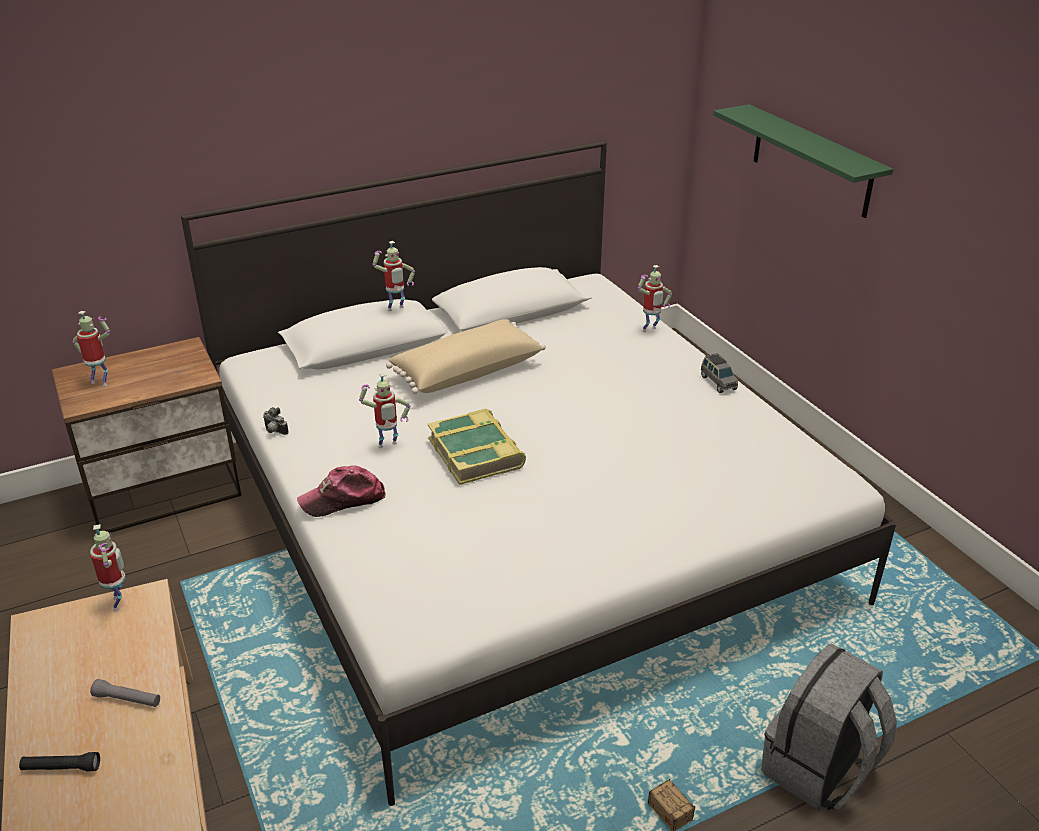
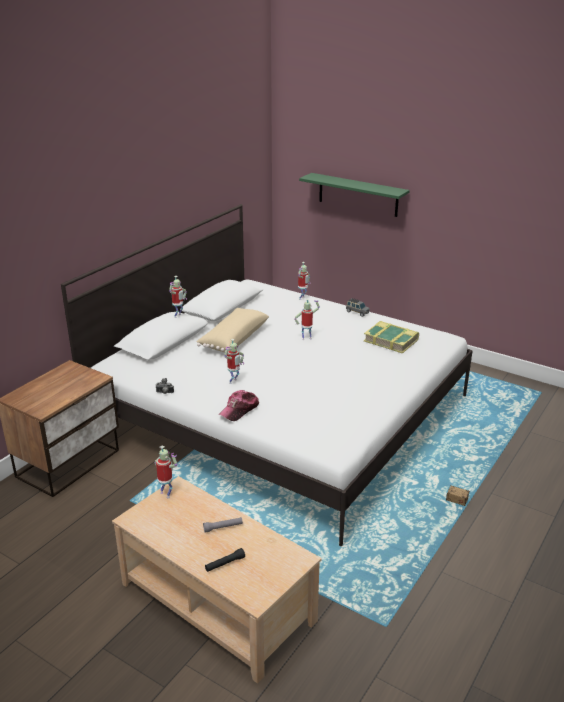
camera: 30 degrees left, 5 degrees down
toy robot [73,311,110,386] -> toy robot moved to [294,299,320,340]
book [428,409,526,485] -> book moved to [364,321,419,354]
grey backpack [761,644,897,810] -> none

